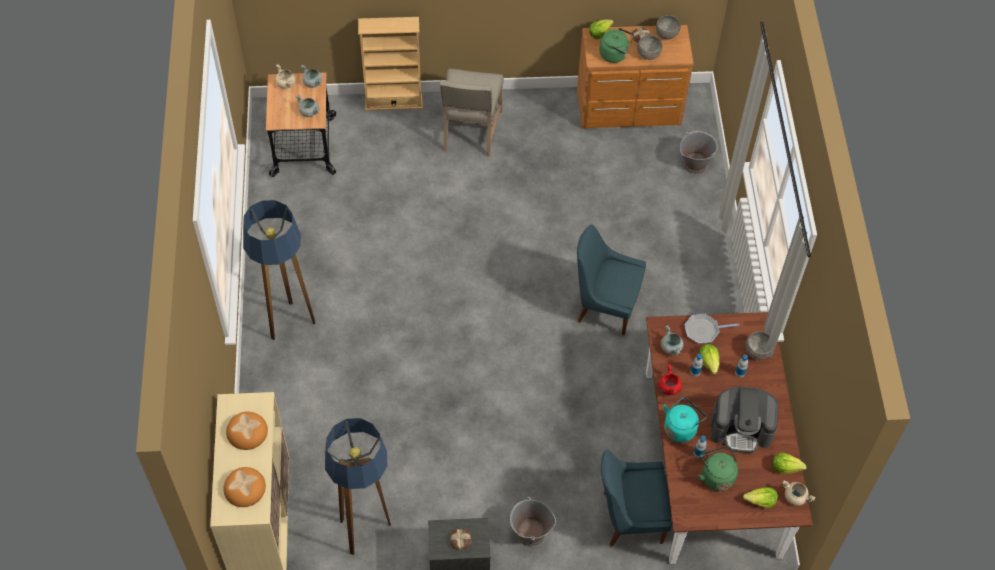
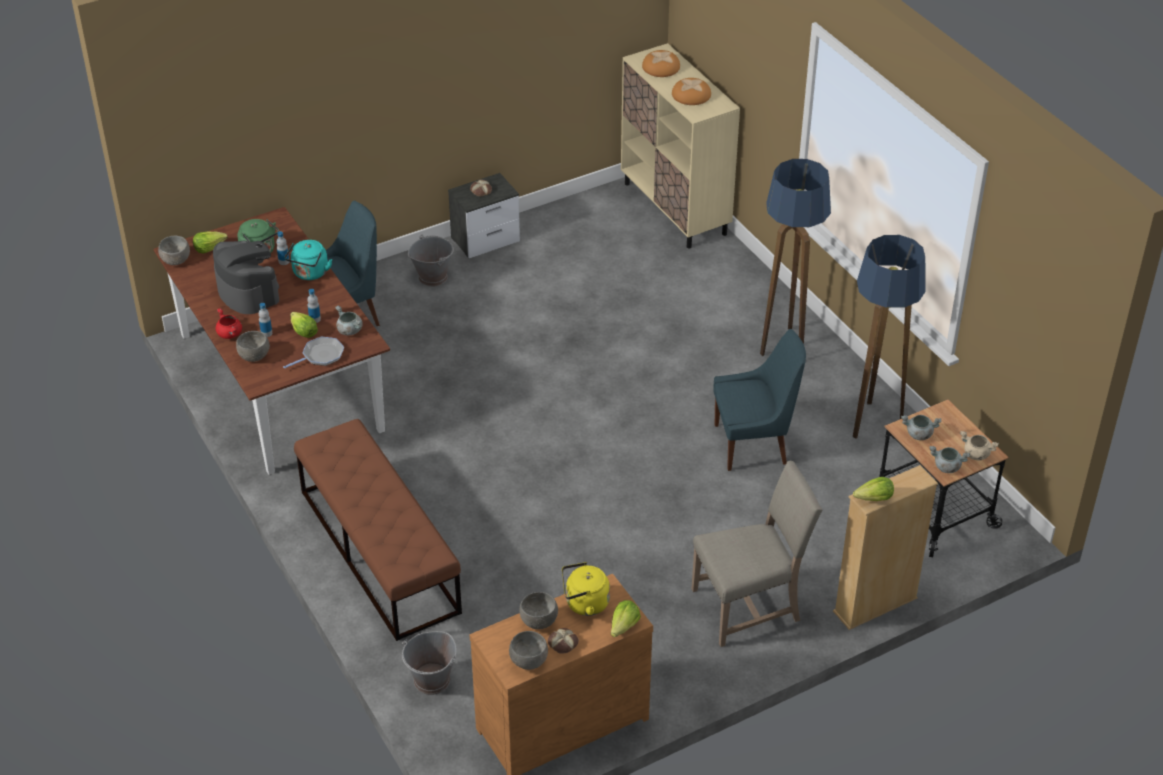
camera: 155 degrees right, 15 degrees down
floor lamp [325,418,391,555] -> floor lamp moved to [853,235,926,438]
beige chair [440,68,504,157] -> beige chair turned 90 degrees clockwise [692,461,822,647]
blue chair [577,224,646,335] -> blue chair moved to [713,329,806,471]
green kettle [599,28,634,63] -> yellow kettle [562,562,610,616]
red cooking pot [658,364,682,396] -> red cooking pot moved to [216,308,242,339]
coffee machine [711,387,778,453] -> coffee machine turned 75 degrees clockwise [213,241,279,314]
lettuce [772,452,807,474] -> lettuce moved to [853,477,894,501]
beige cooking pot [783,480,816,506] -> grey bowl [158,236,190,265]
none -> brown bench [294,419,462,641]

